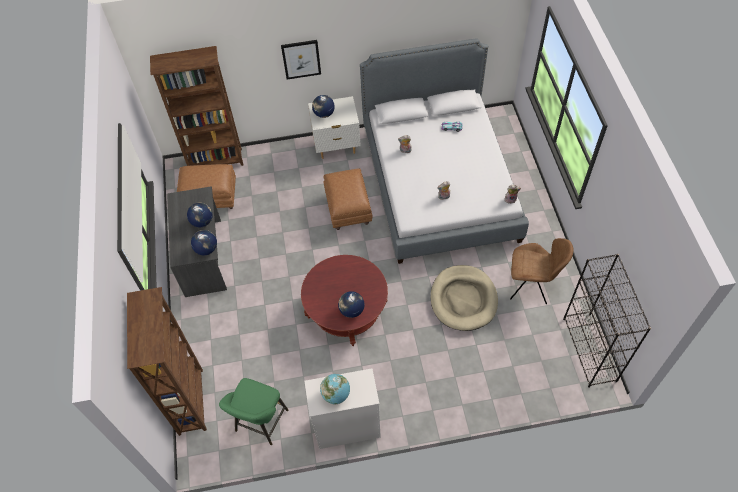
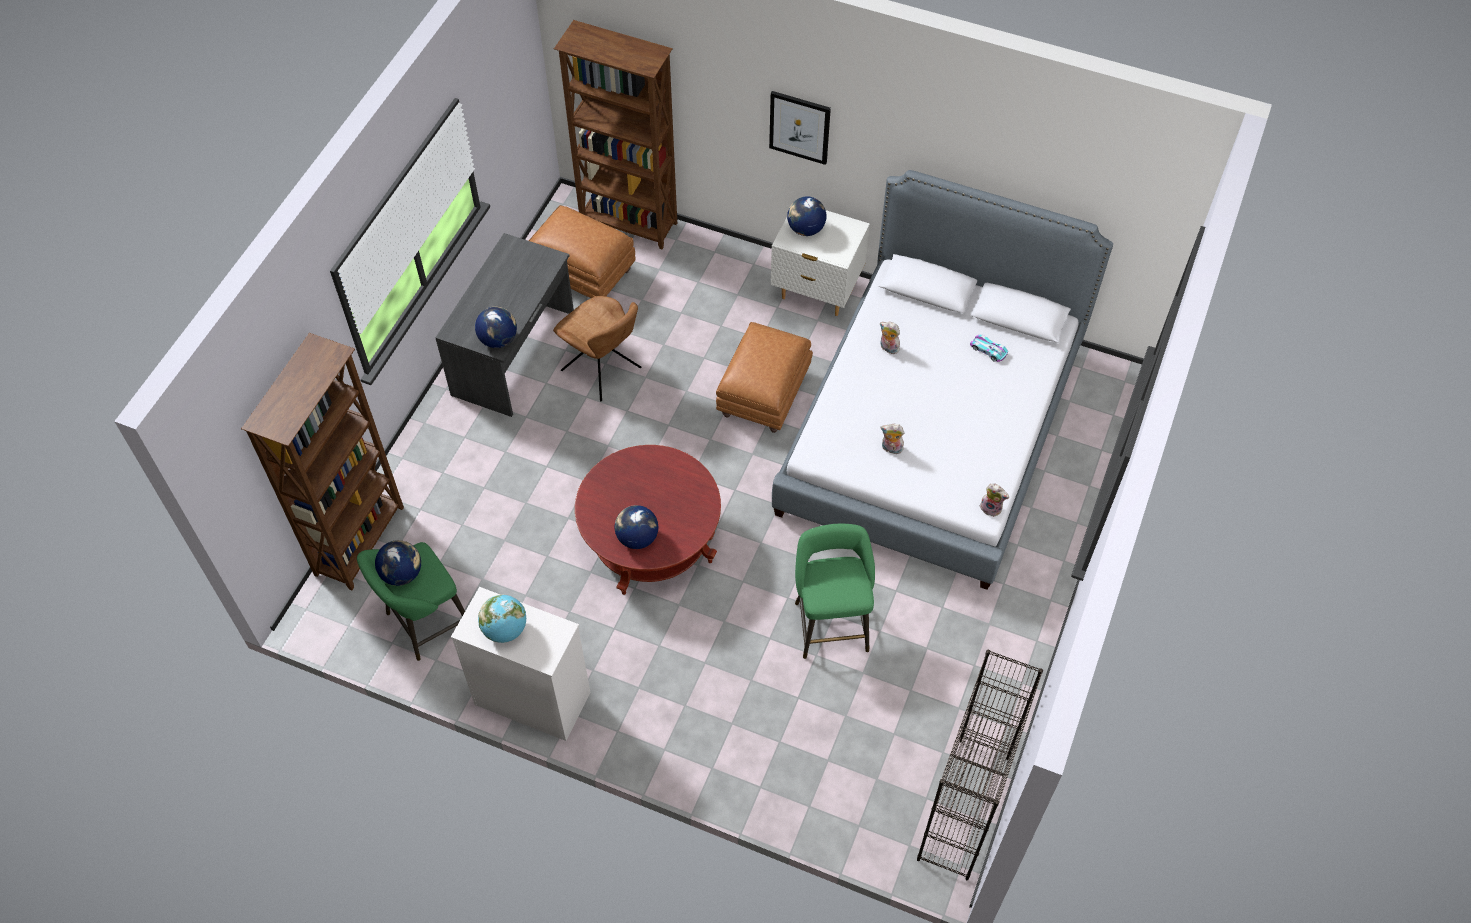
camera: 30 degrees right, 0 degrees up
globe [187,202,213,227] -> globe moved to [375,540,421,586]
beige dog bed [431,265,498,331] -> green stool [795,524,875,659]
brown chair [510,238,574,304] -> brown chair moved to [553,296,641,402]

